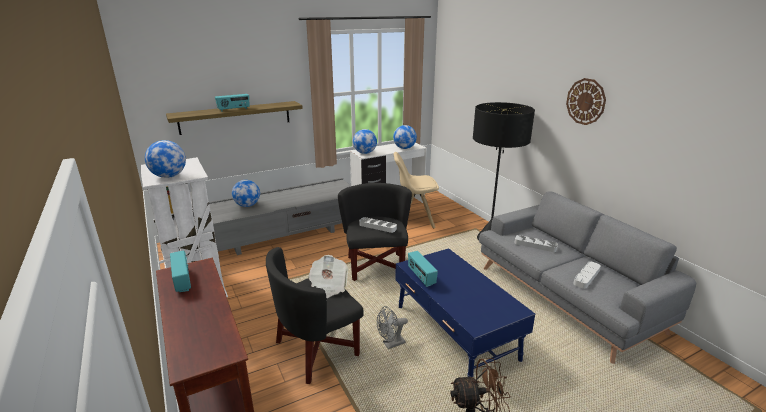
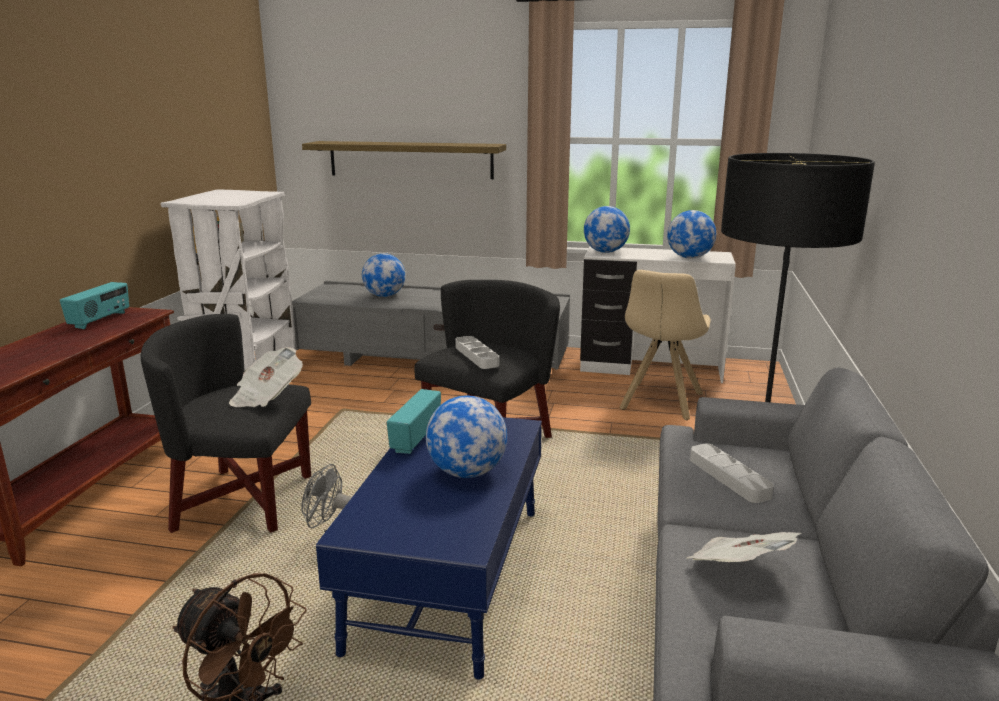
camera: 40 degrees right, 5 degrees down
globe [145,140,186,178] -> globe moved to [426,396,507,478]
radio [215,94,249,112] -> none
beige chair [393,152,439,228] -> beige chair turned 105 degrees counterclockwise [619,270,711,420]
wall clock [566,78,606,125] -> none
grey tray [573,261,601,289] -> newspaper [687,532,802,562]

